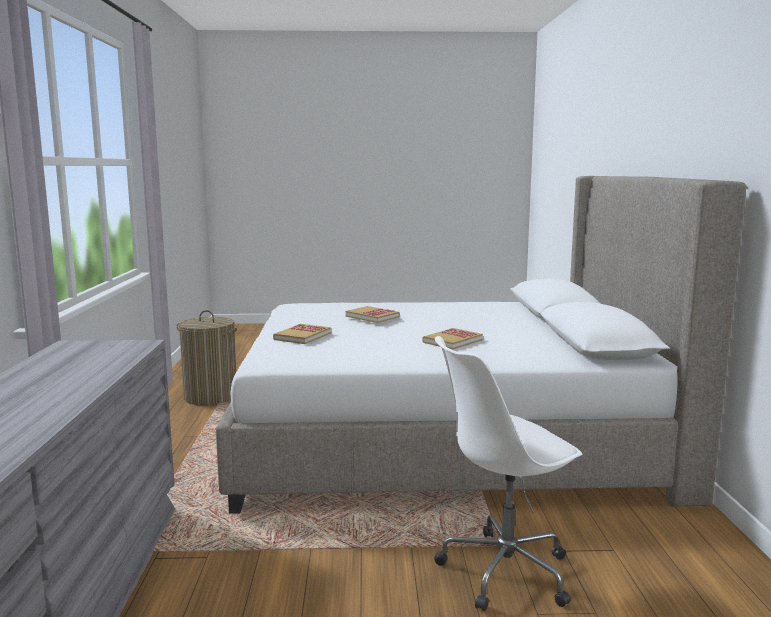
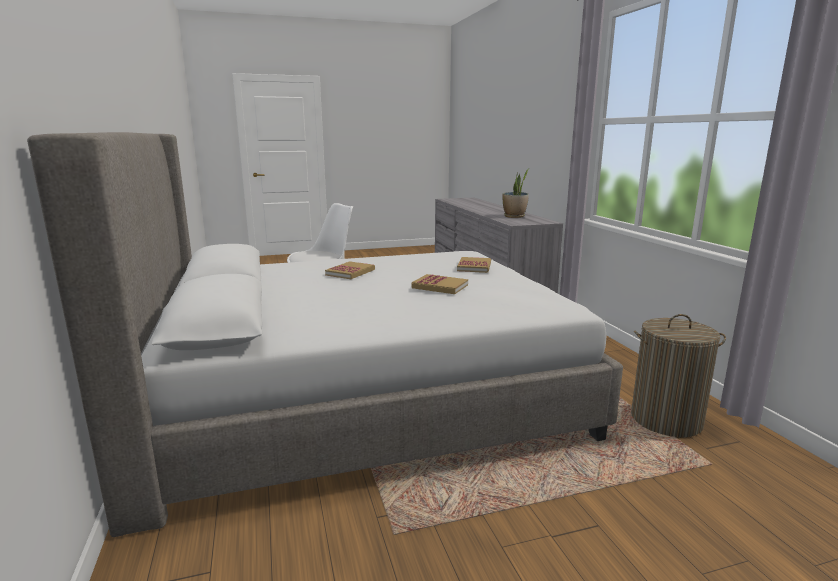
camera: 165 degrees right, 5 degrees up
none -> potted plant [502,168,529,218]

